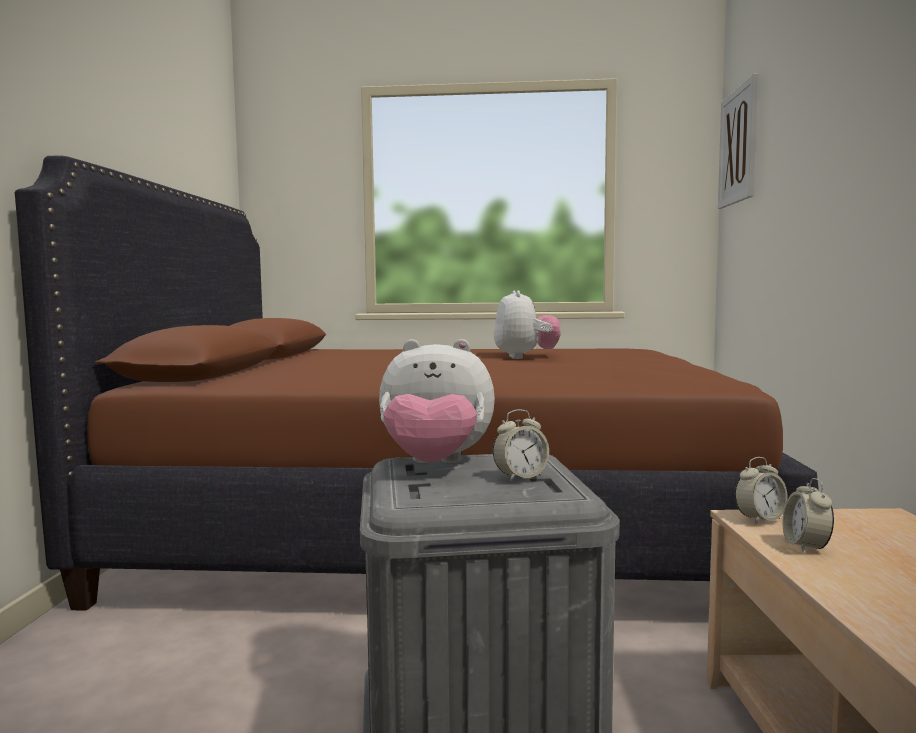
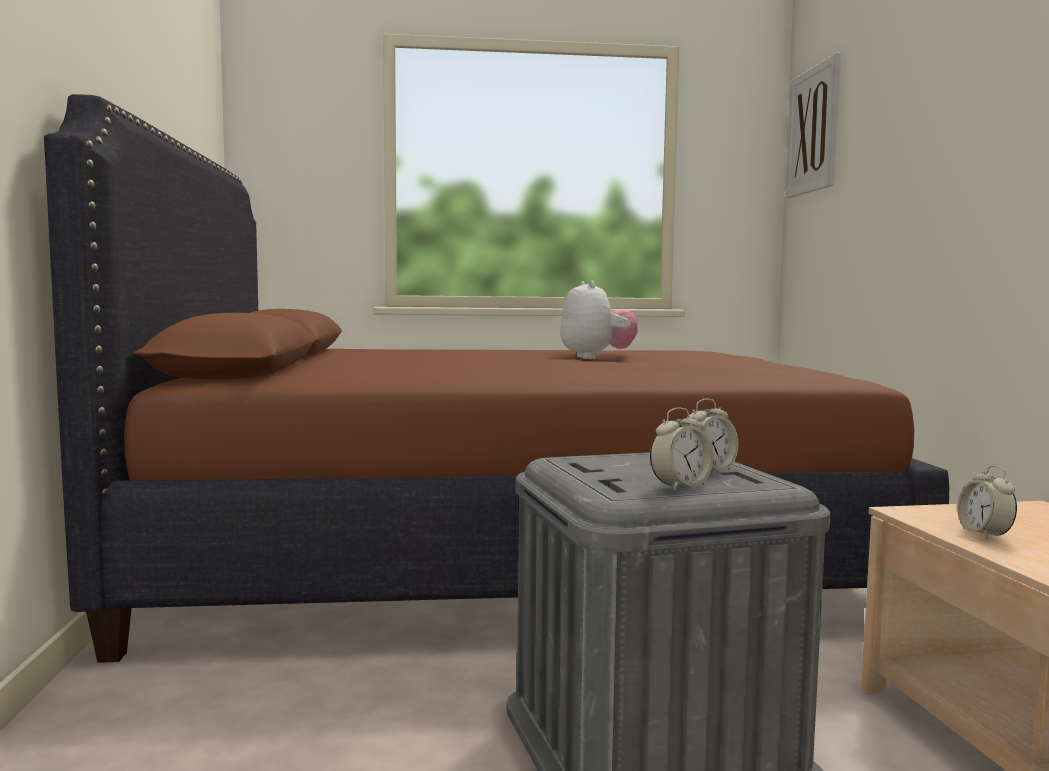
camera: 10 degrees left, 0 degrees up
plush toy [379,339,495,463] -> none
alarm clock [735,457,788,524] -> alarm clock moved to [650,407,713,491]

